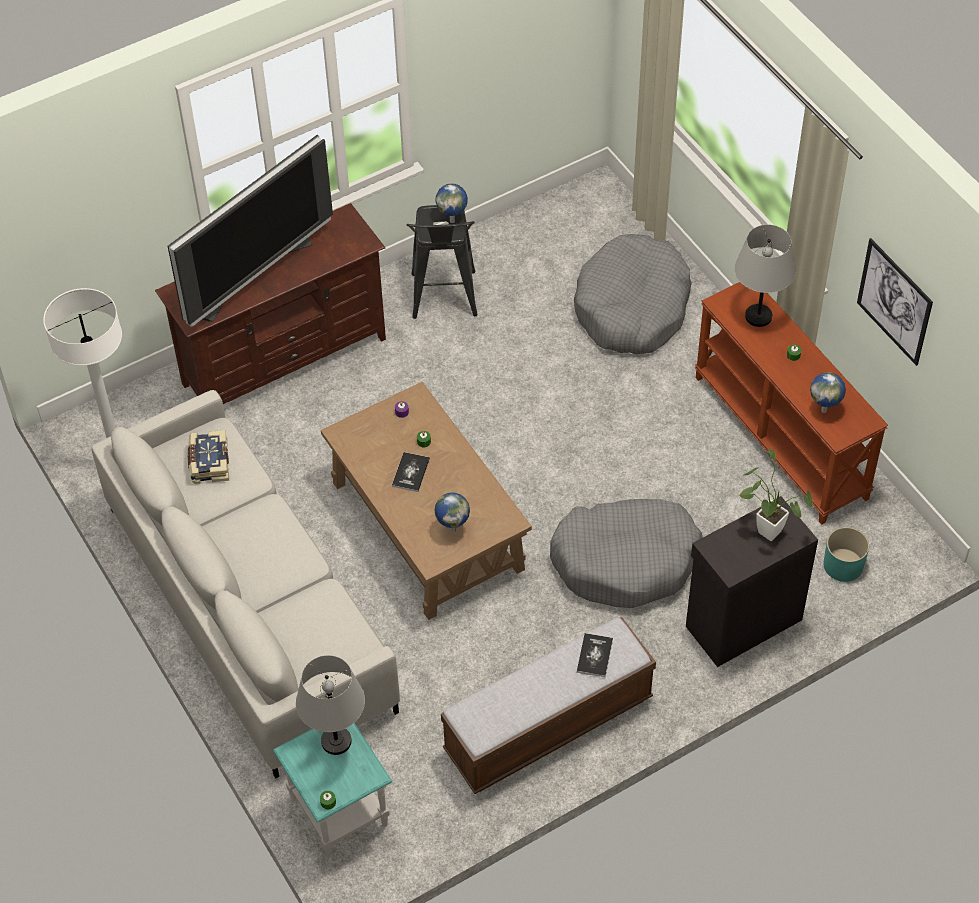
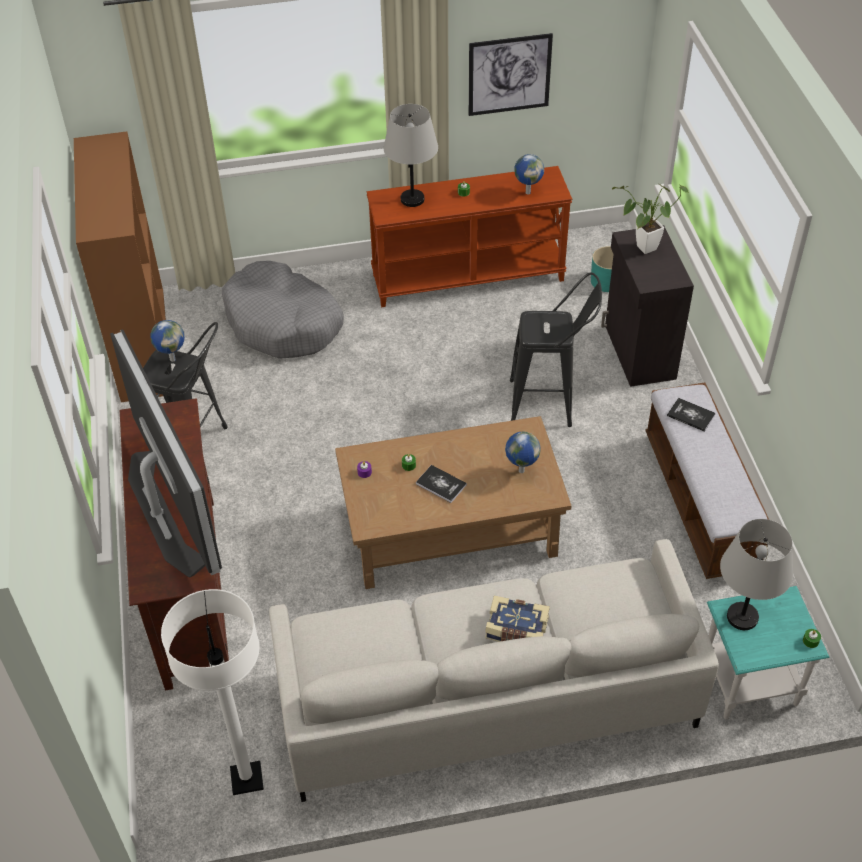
camera: 70 degrees left, 5 degrees down
book [188,430,229,484] -> book moved to [485,596,550,642]
grey dog bed [550,499,702,608] -> black stool [510,272,602,427]
none -> brown bookcase [74,131,166,402]

